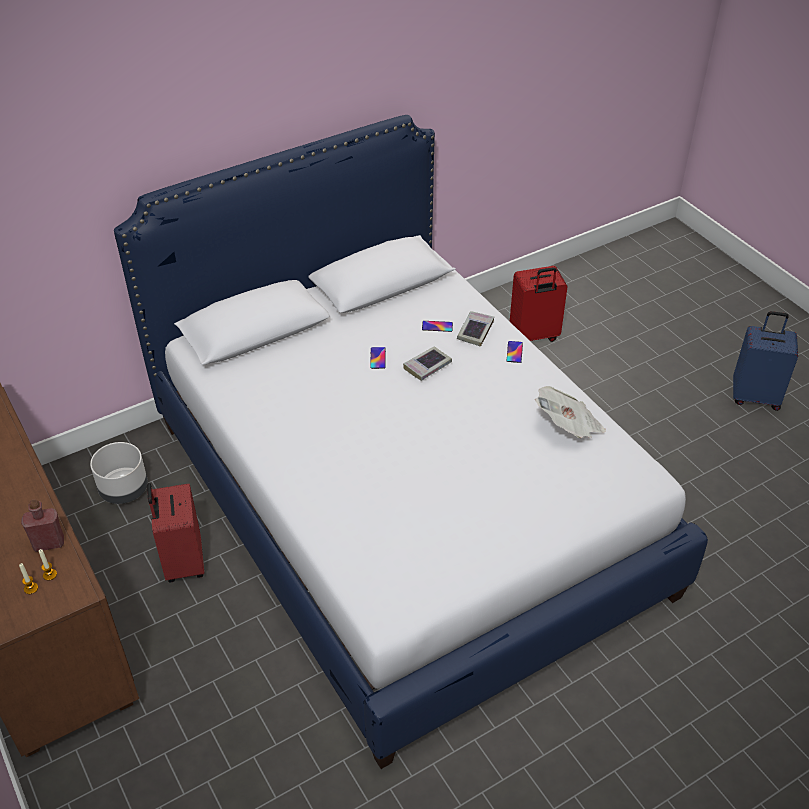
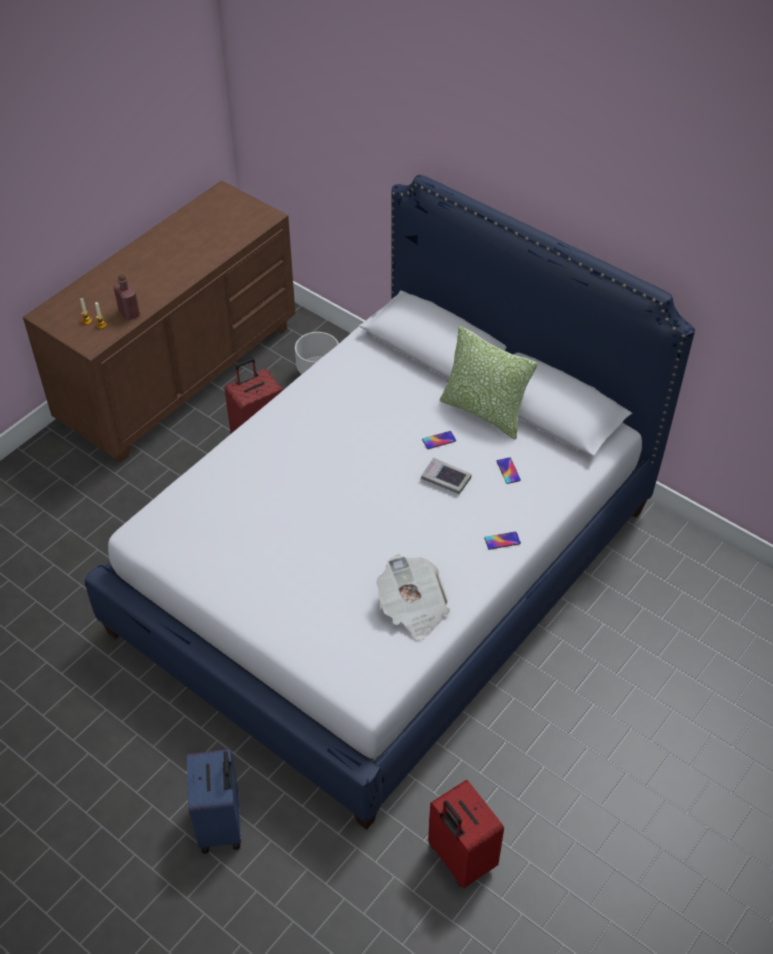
camera: 70 degrees right, 5 degrees up
book [457,311,494,347] -> none
red suitcase [510,266,567,342] -> red suitcase moved to [428,780,504,888]
blue suitcase [733,311,798,411] -> blue suitcase moved to [187,749,241,854]
none -> pillow [440,326,538,439]

